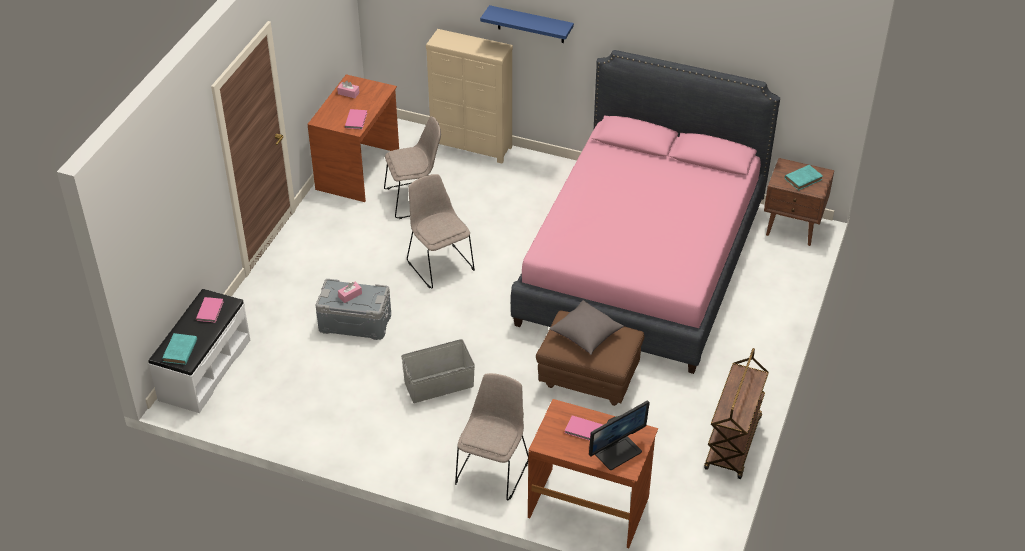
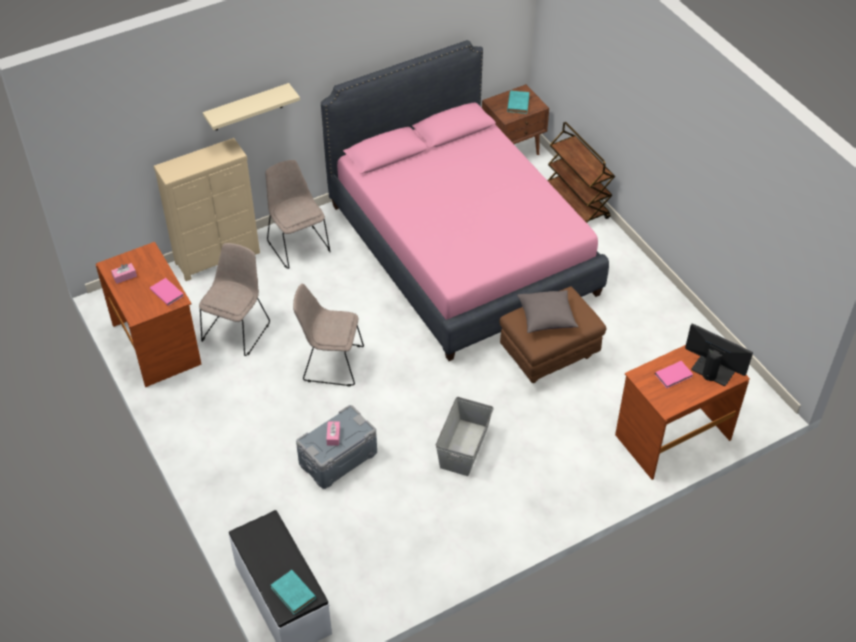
camera: 50 degrees left, 5 degrees up
pink book [196,297,224,323] -> none
beige chair [455,373,528,500] -> beige chair moved to [265,160,330,269]
blue shelf [480,5,574,43] -> beige shelf [203,83,300,131]
monitor [589,400,650,470] -> monitor turned 60 degrees counterclockwise [685,323,753,386]
brown cart [704,348,769,479] -> brown cart moved to [547,122,615,223]

